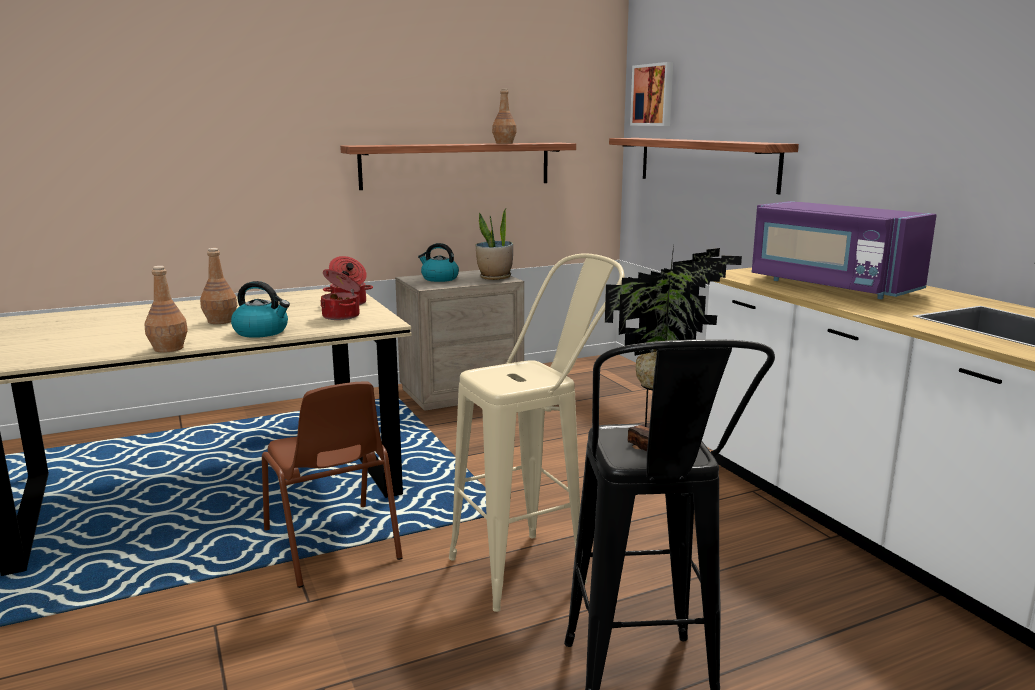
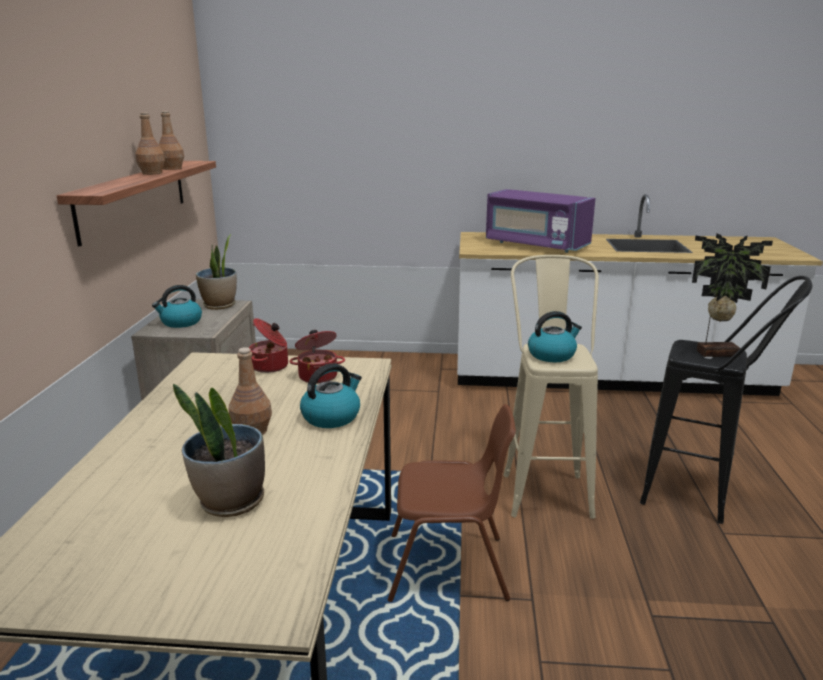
camera: 60 degrees left, 5 degrees up
brown bottle [144,266,188,353] -> brown bottle moved to [135,112,165,175]
shelf [609,138,799,194] -> none
picture [630,62,673,126] -> none
purple microwave [752,201,937,299] -> purple microwave turned 45 degrees clockwise [486,189,596,253]
none -> potted plant [173,383,265,517]
none -> kettle [528,311,582,362]

